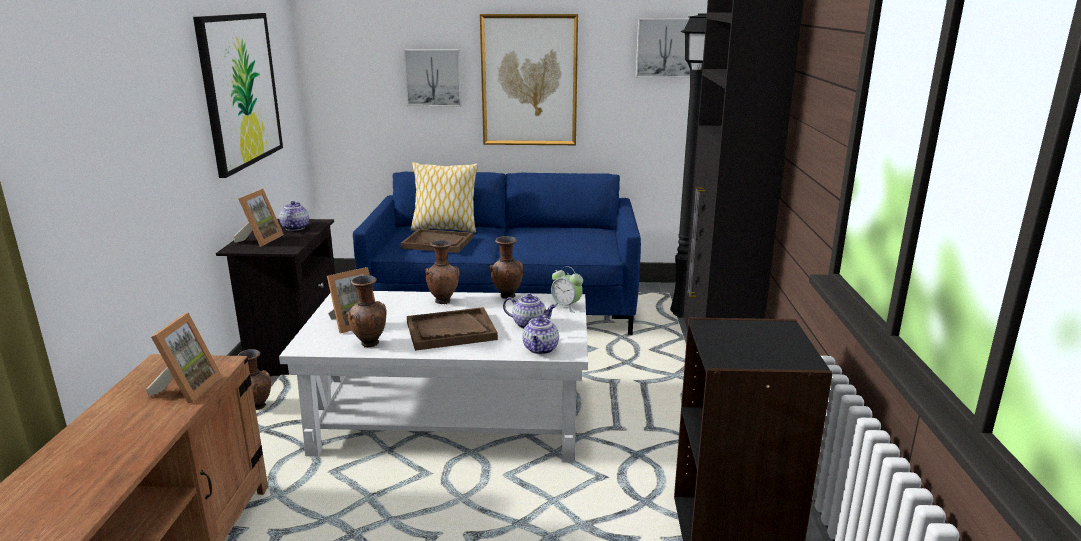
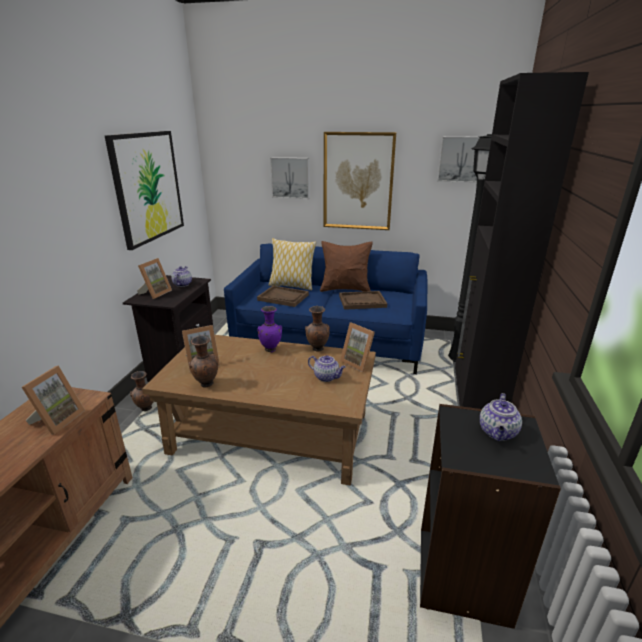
camera: 10 degrees right, 5 degrees up
white coffee table [279,291,588,463] -> brown coffee table [142,335,376,486]
brown tray [407,307,498,351] -> brown tray moved to [339,291,387,310]
brown vase [425,240,460,304] -> purple vase [257,306,282,352]
teapot [522,313,559,354] -> teapot moved to [480,393,522,441]
alarm clock [551,266,583,313] -> picture frame [340,323,375,372]
none -> brown pillow [320,241,373,292]

